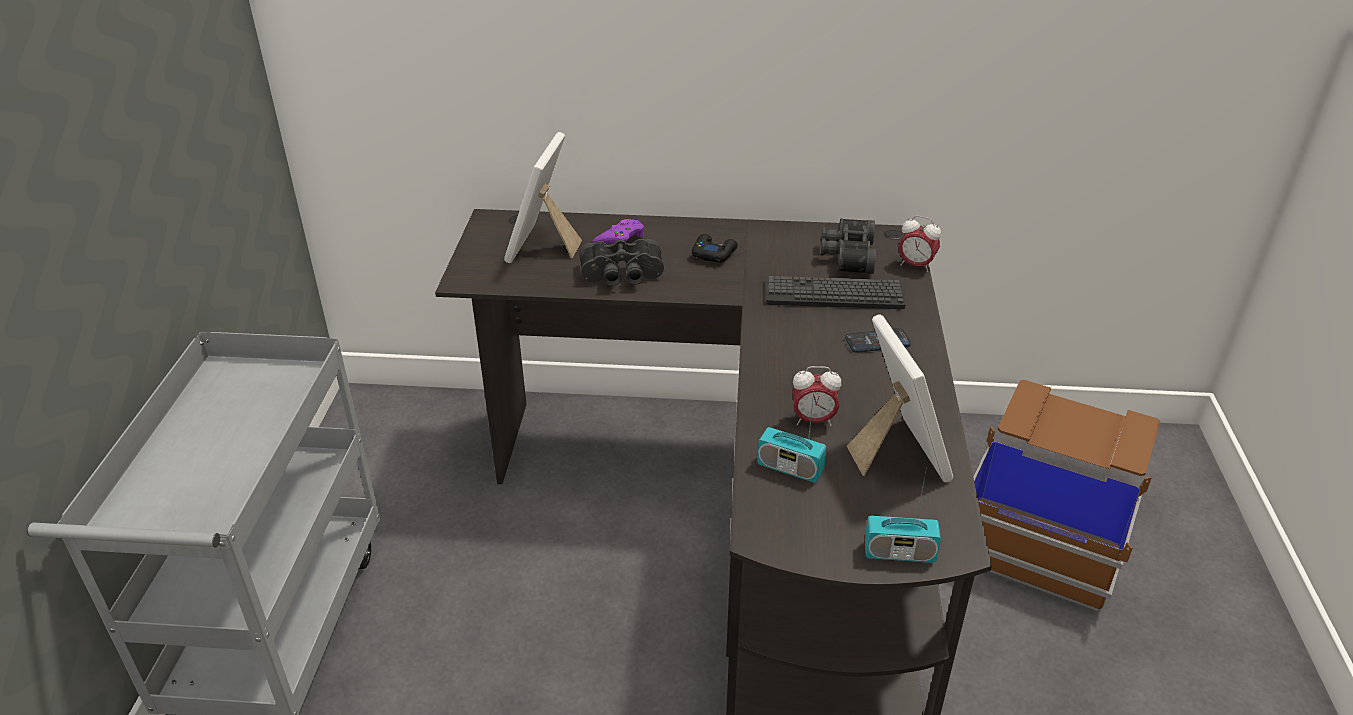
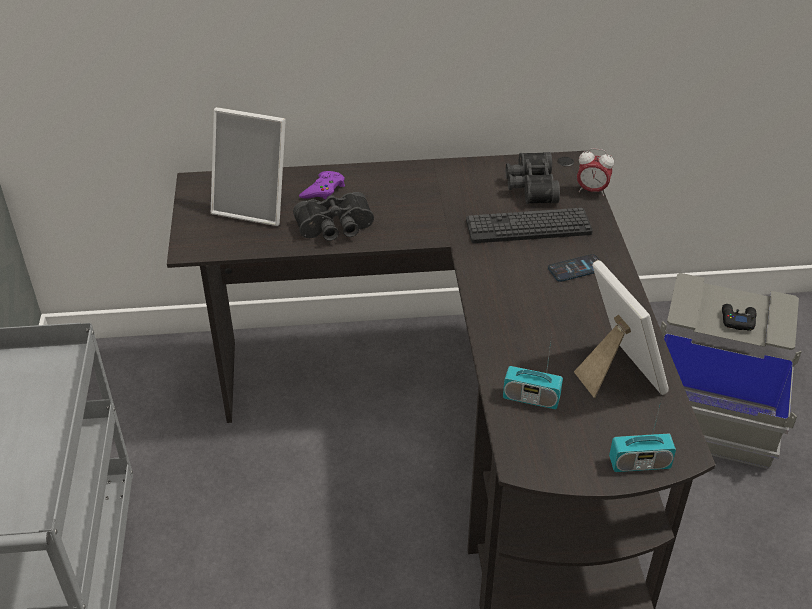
camera: 10 degrees left, 5 degrees up
picture frame [504,132,582,263] -> picture frame turned 75 degrees counterclockwise [211,107,286,226]
black game controller [692,234,738,262] -> black game controller moved to [722,304,756,331]
alarm clock [792,366,842,426] -> none
brown storage box [973,380,1160,611] -> grey storage box [660,273,802,469]

